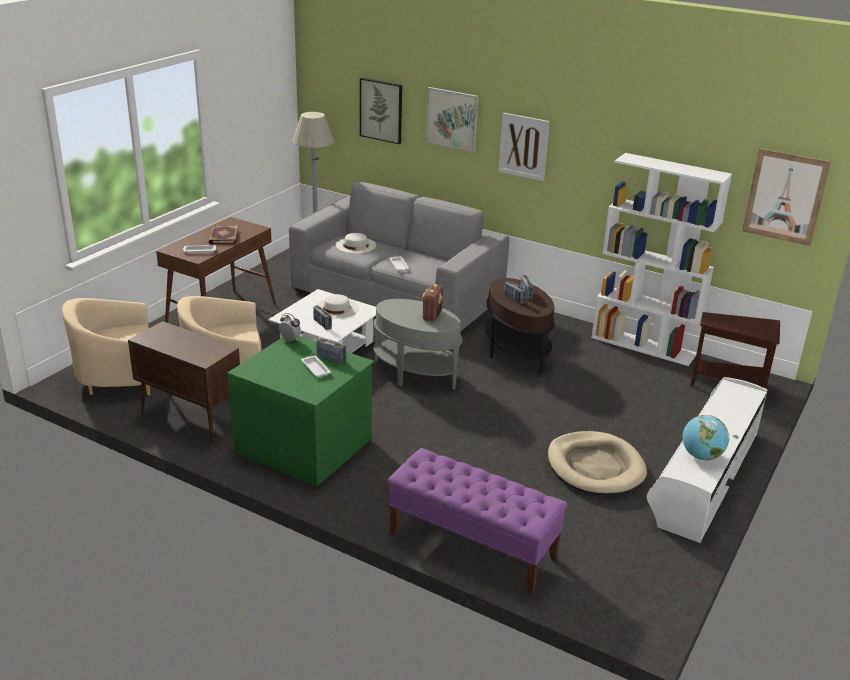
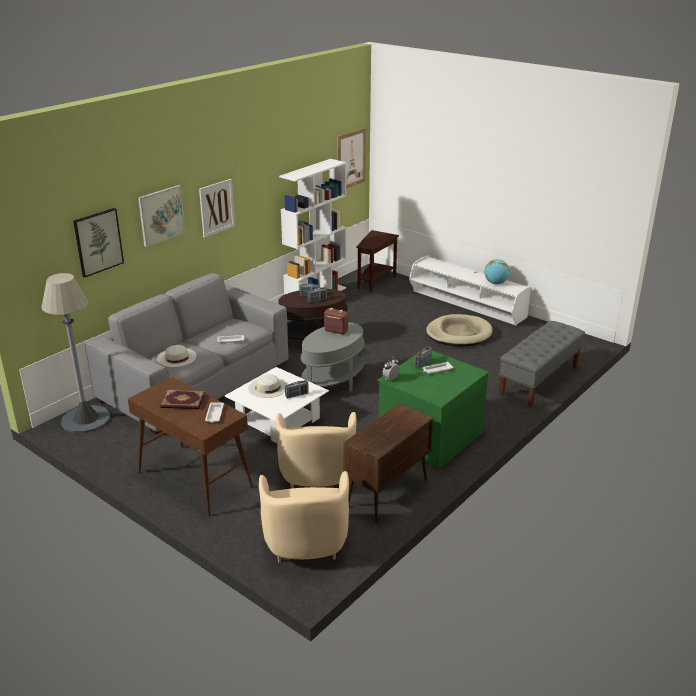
camera: 80 degrees left, 0 degrees up
purple bench [387,448,568,594] -> grey bench [499,321,585,407]

